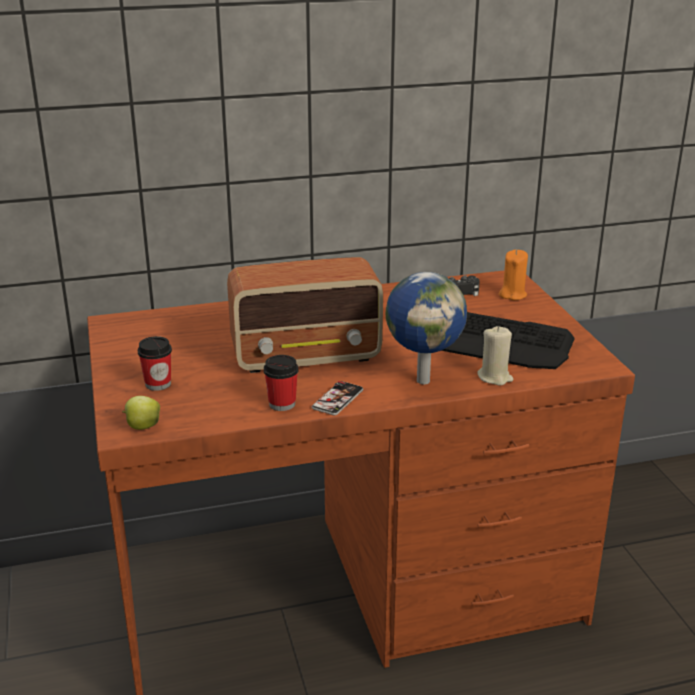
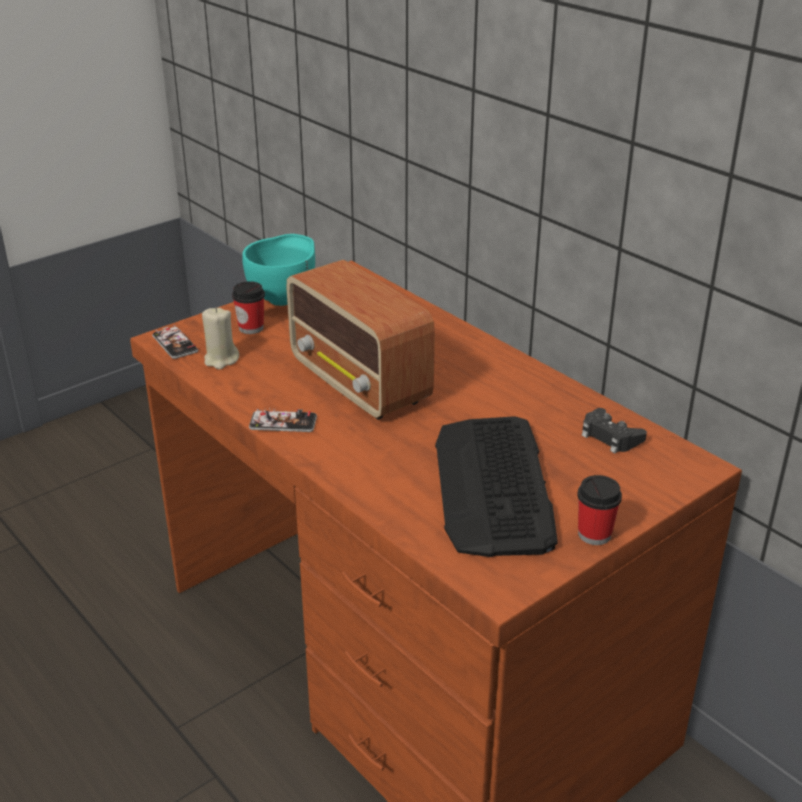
camera: 65 degrees right, 5 degrees up
apple [122,396,160,430] -> phone [152,325,199,359]
cup [264,355,298,411] -> cup moved to [577,475,622,545]
globe [385,272,467,384] -> none
beige candle [477,326,513,386] -> beige candle moved to [202,307,239,370]
orange candle [499,250,528,300] -> none
none -> turquoise bowl [242,234,315,306]

